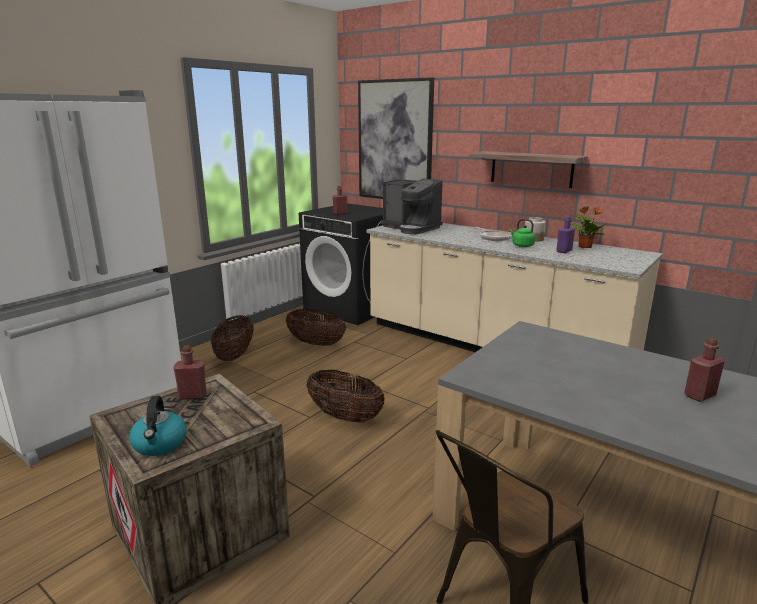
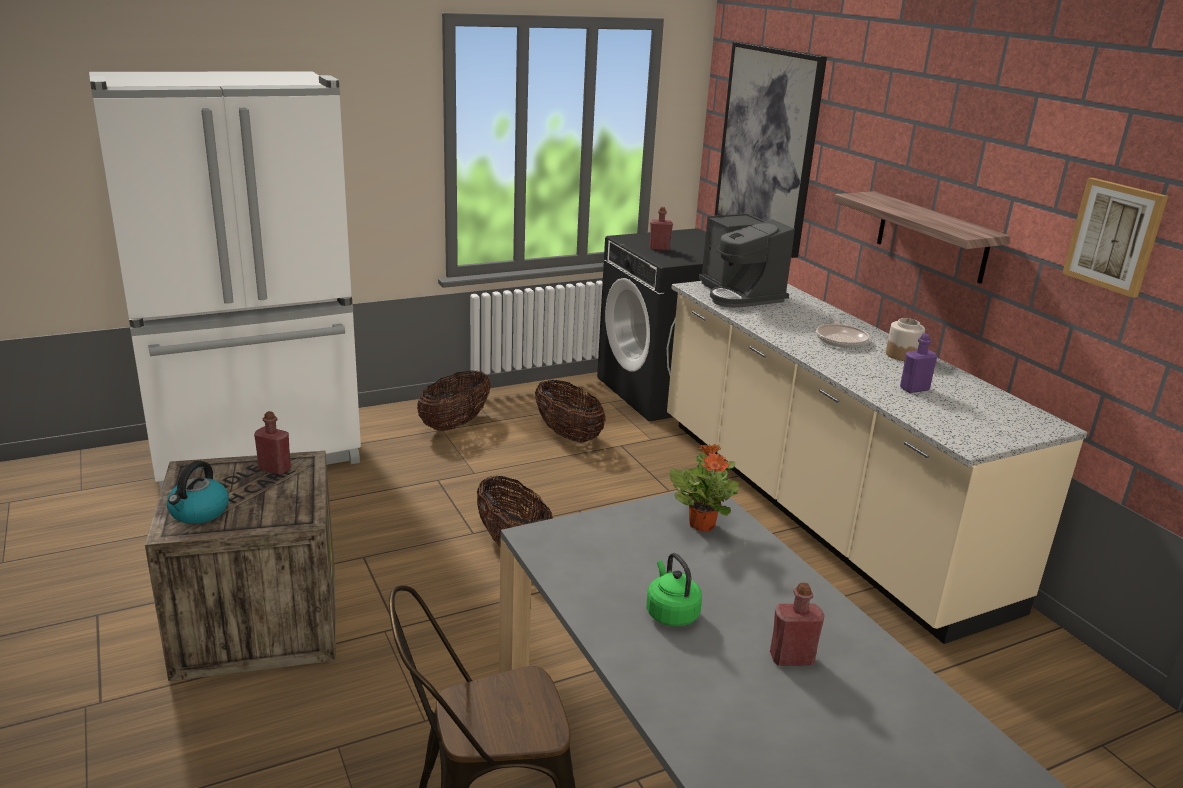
camera: 25 degrees right, 5 degrees up
green kettle [509,219,535,247] -> green kettle moved to [646,553,702,627]
potted plant [570,206,608,248] -> potted plant moved to [670,444,740,532]
none -> picture [1062,178,1168,298]

